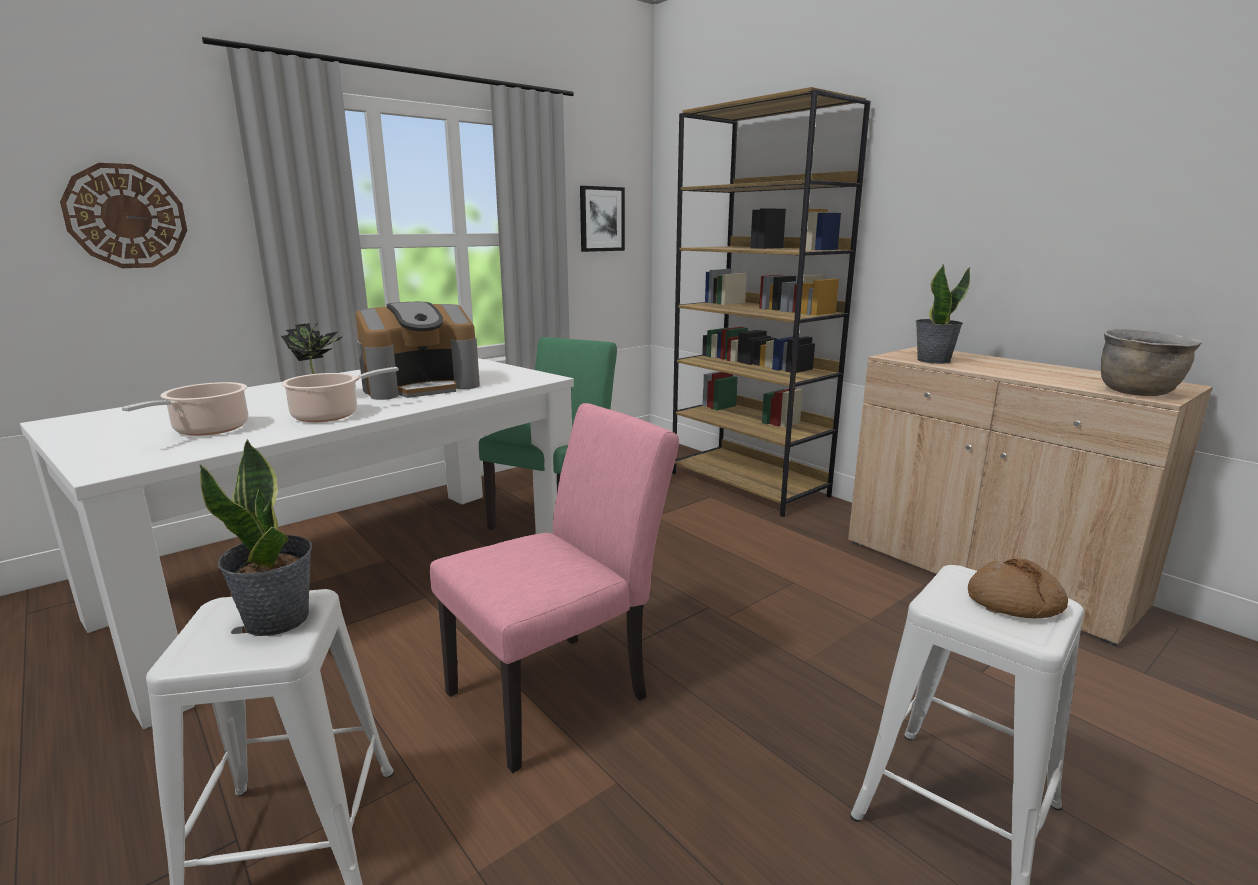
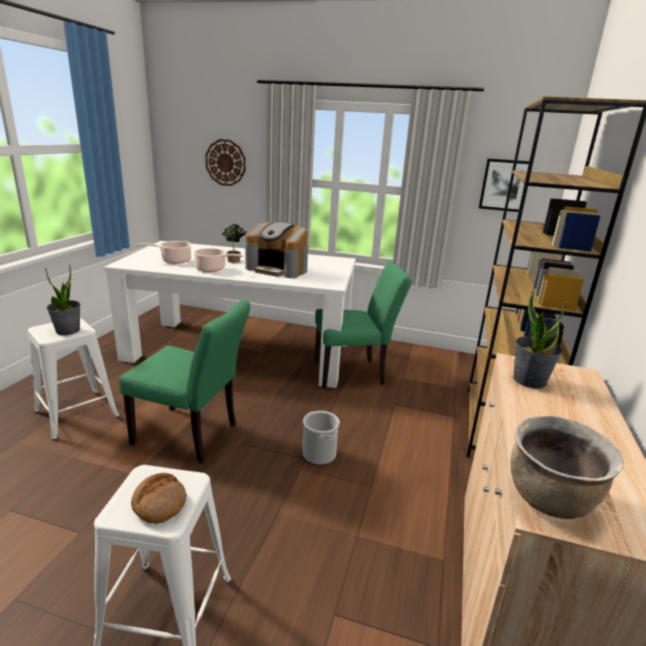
camera: 55 degrees right, 5 degrees up
pink chair [430,403,679,773] -> green chair [119,300,251,463]
none -> bucket [303,411,340,465]

